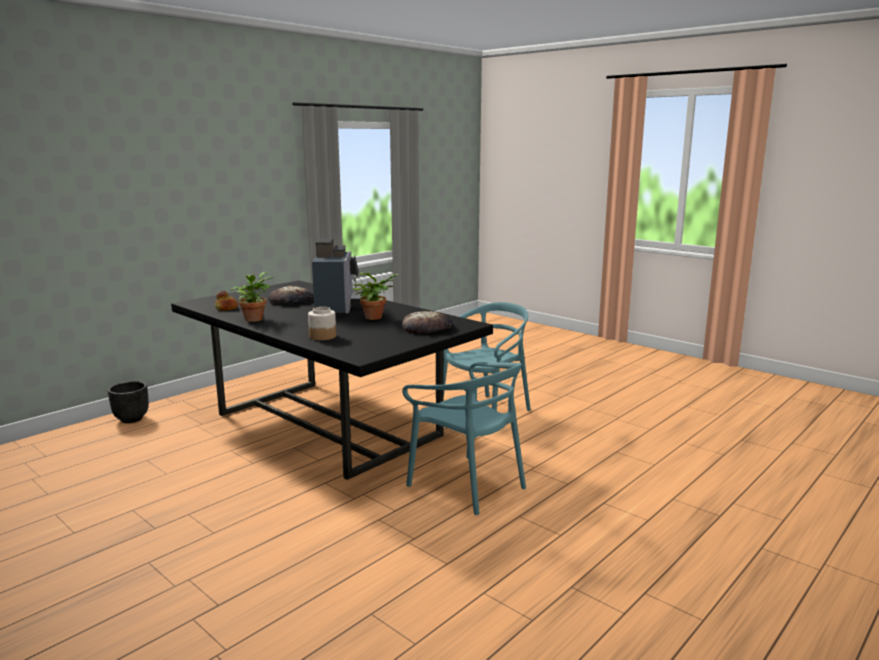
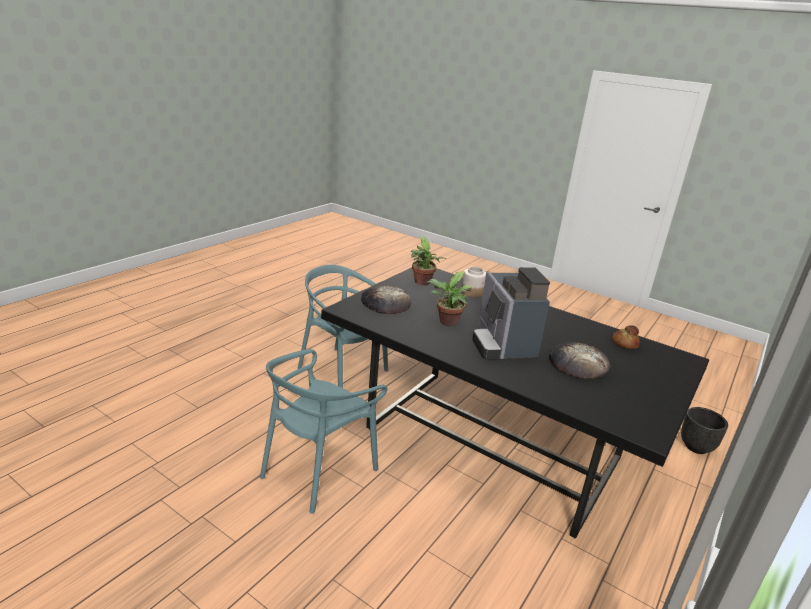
camera: 170 degrees right, 10 degrees up
potted plant [230,272,273,322] -> potted plant moved to [411,236,447,285]

